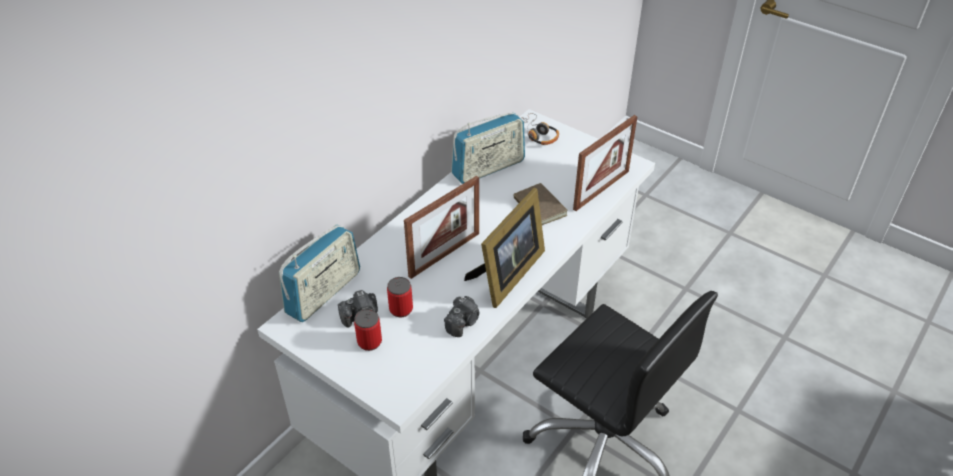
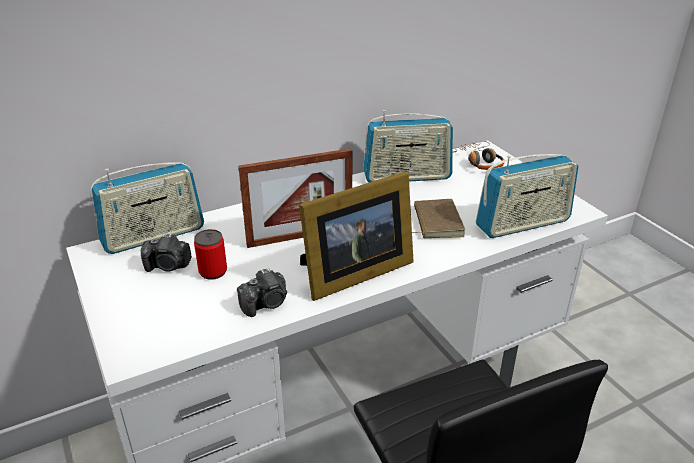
camera: 25 degrees right, 10 degrees down
can [354,309,382,351] -> none
picture frame [573,115,638,211] -> radio [476,154,578,238]

